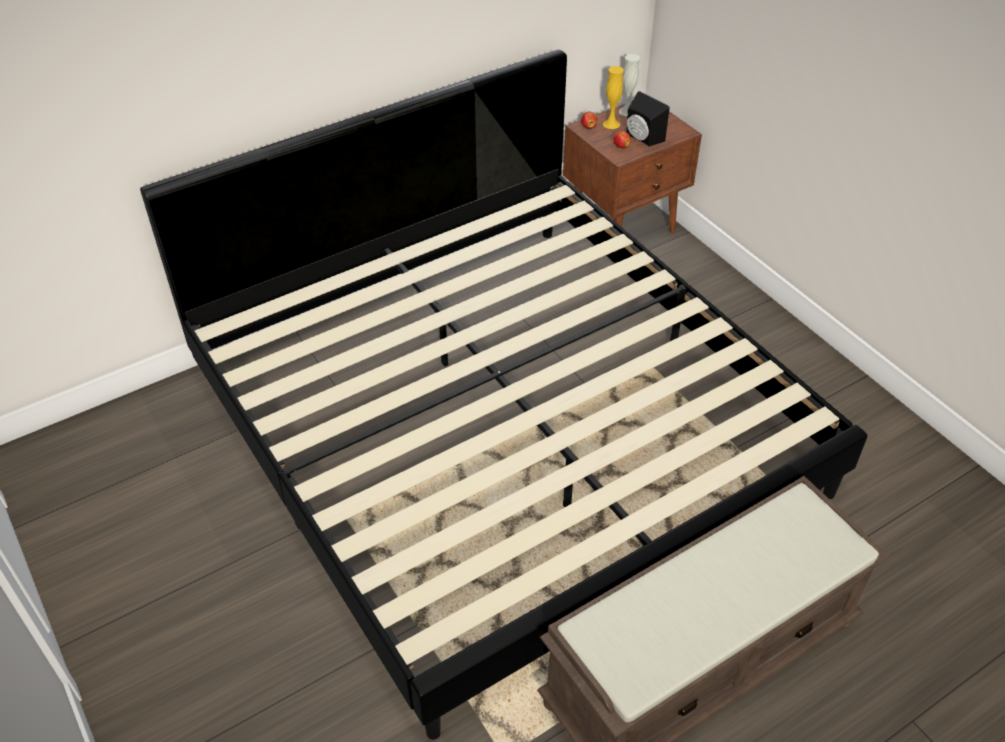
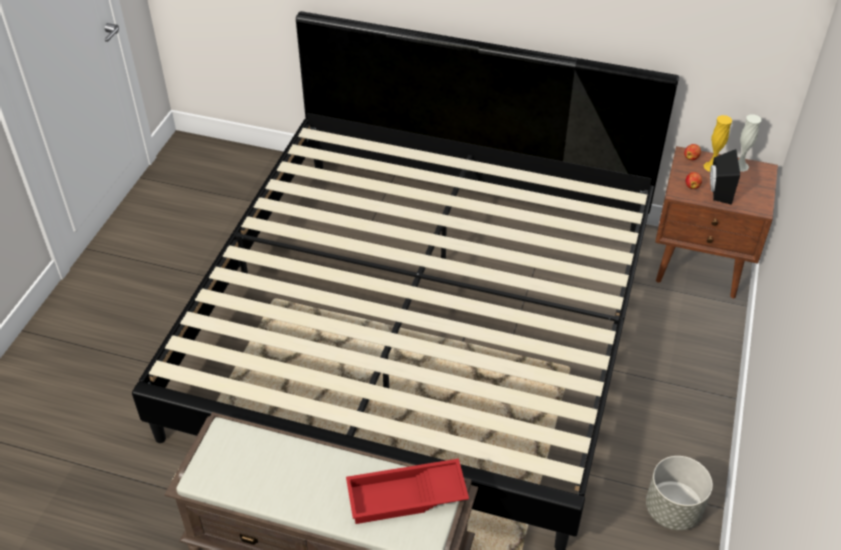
camera: 50 degrees right, 0 degrees up
none -> red tray [346,458,469,524]
none -> grey planter [646,456,713,530]

